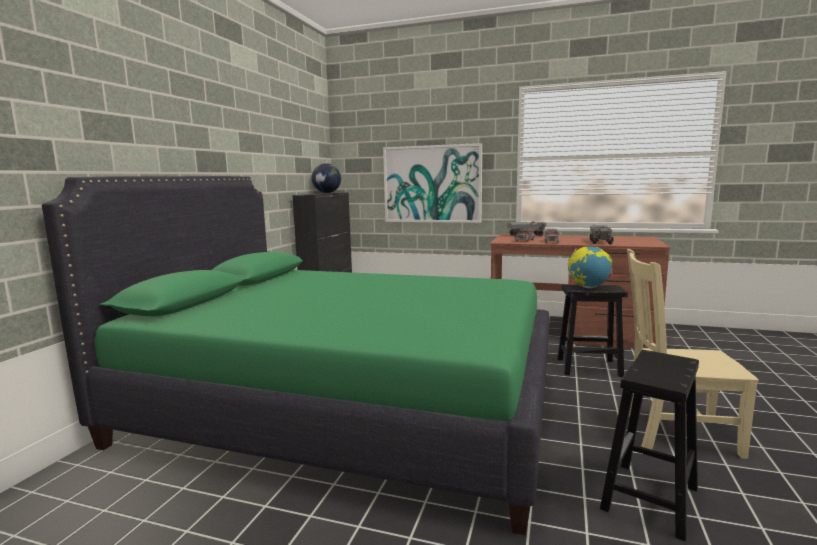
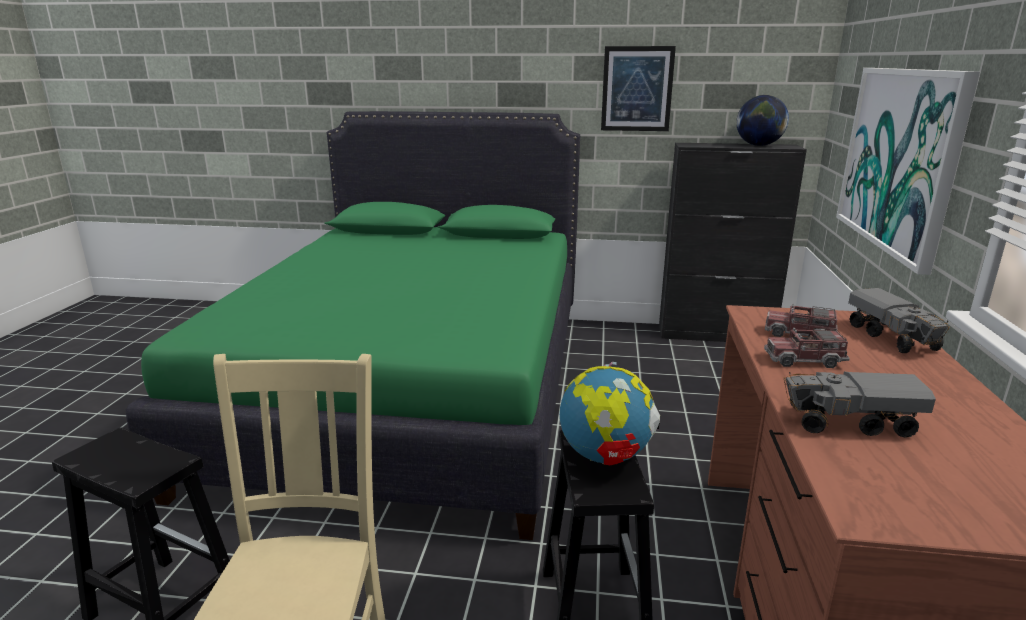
camera: 80 degrees right, 10 degrees up
none -> picture [601,46,676,131]

